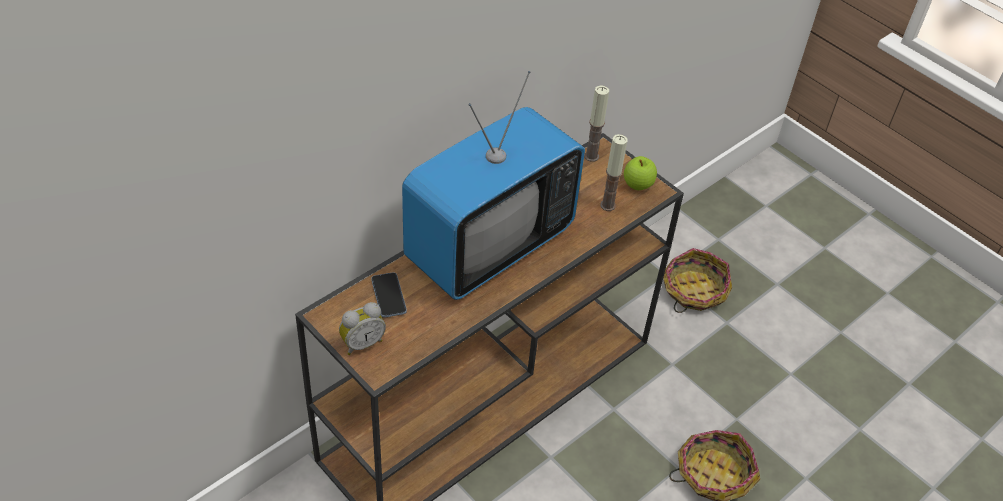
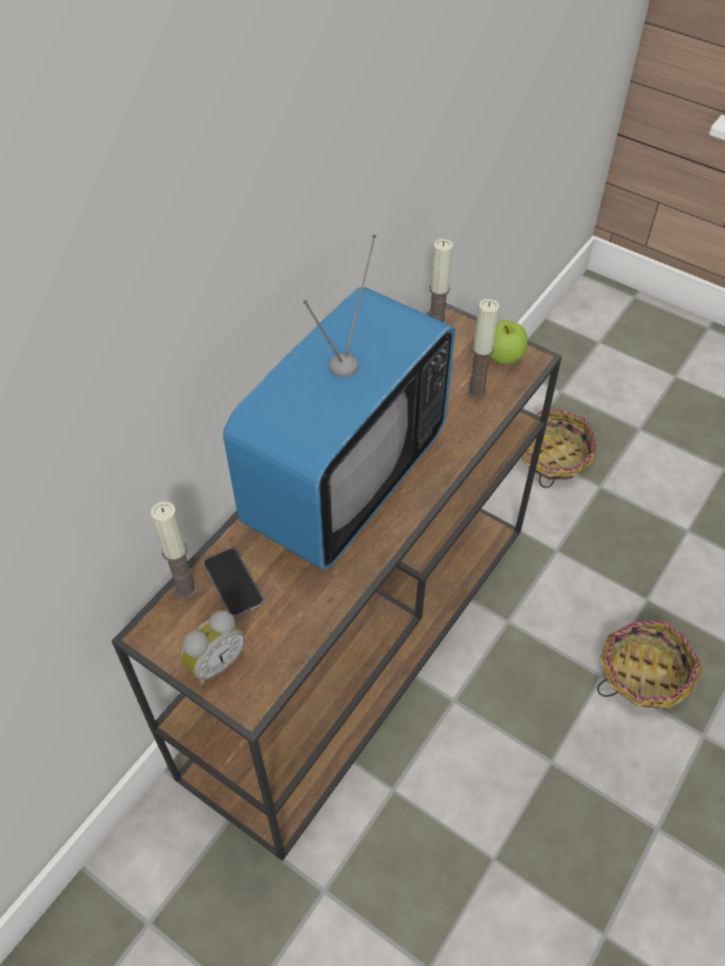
camera: 10 degrees left, 5 degrees up
none -> candle [151,501,198,599]

